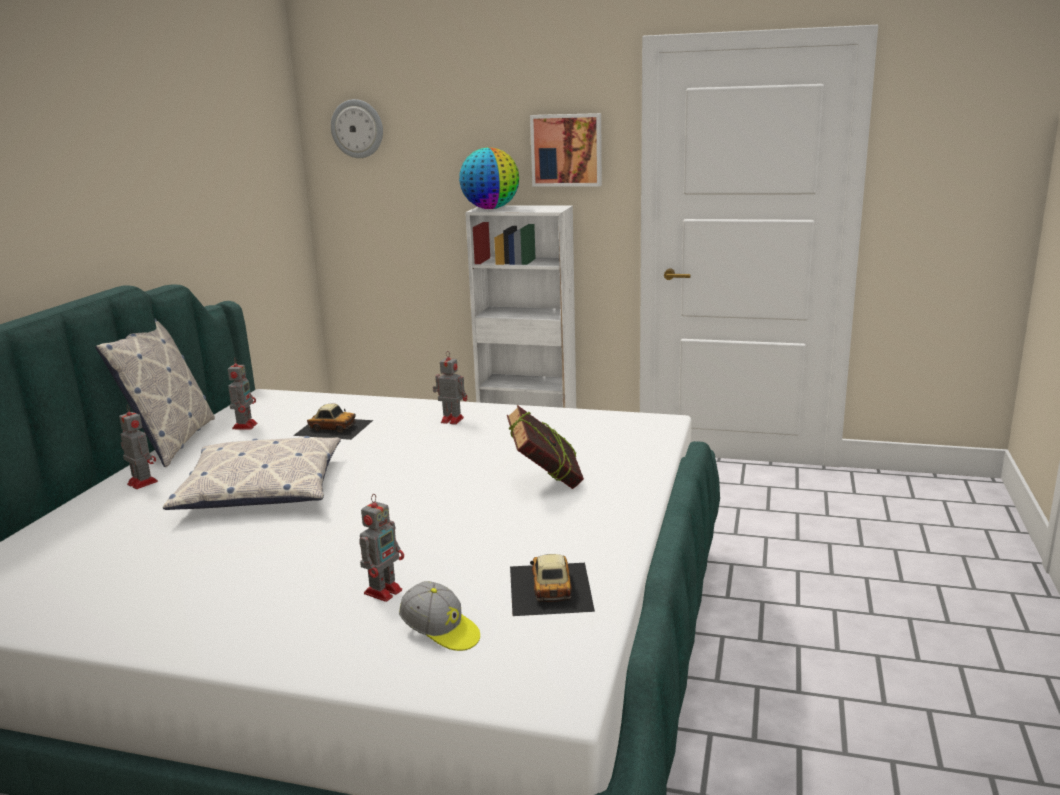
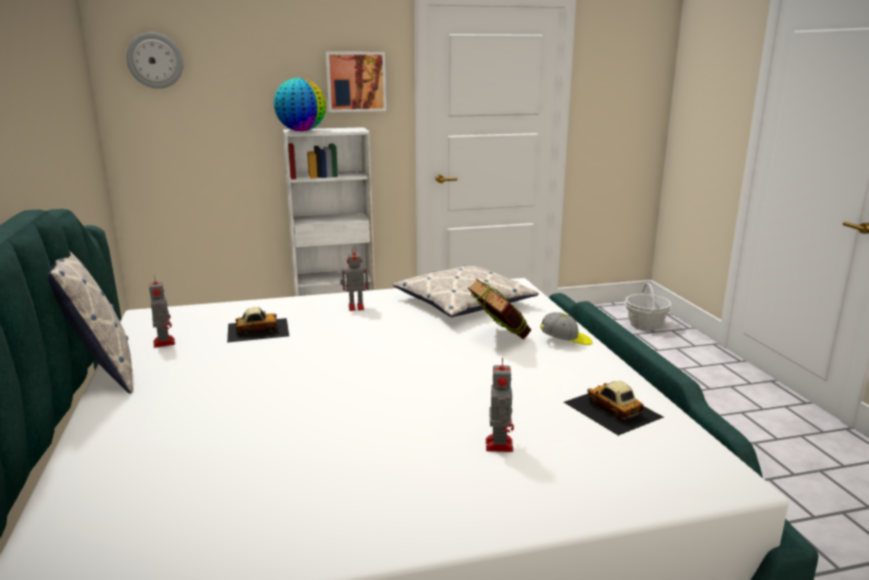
camera: 30 degrees left, 0 degrees up
toy robot [119,405,158,489] -> none
pillow [163,436,341,510] -> pillow moved to [393,265,539,317]
cap [399,581,480,651] -> cap moved to [540,312,593,345]
none -> basket [625,282,671,331]

